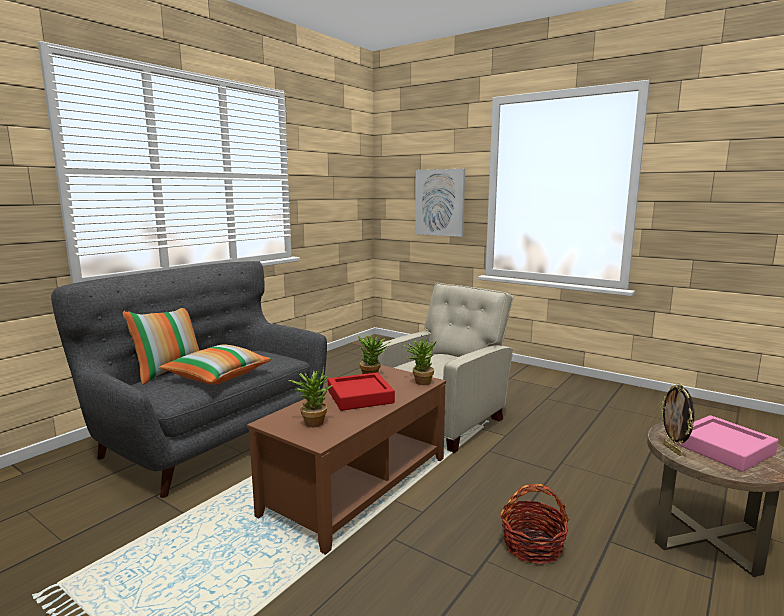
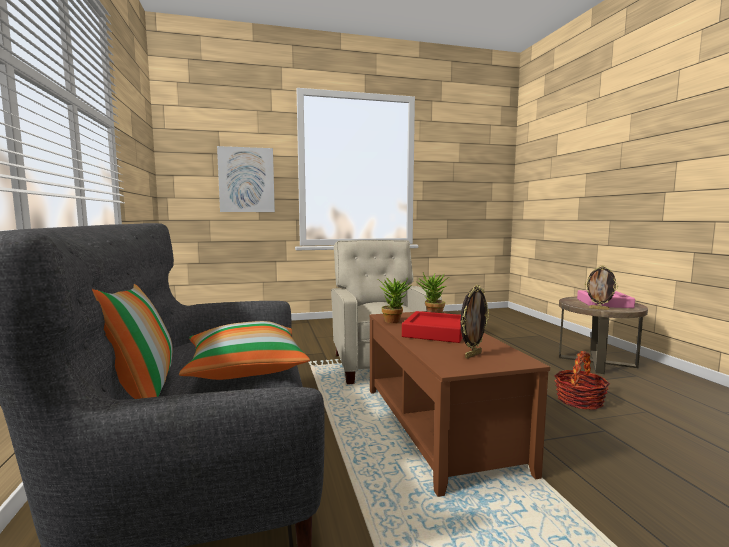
camera: 50 degrees left, 5 degrees down
potted plant [288,366,333,427] -> picture frame [460,285,489,359]

